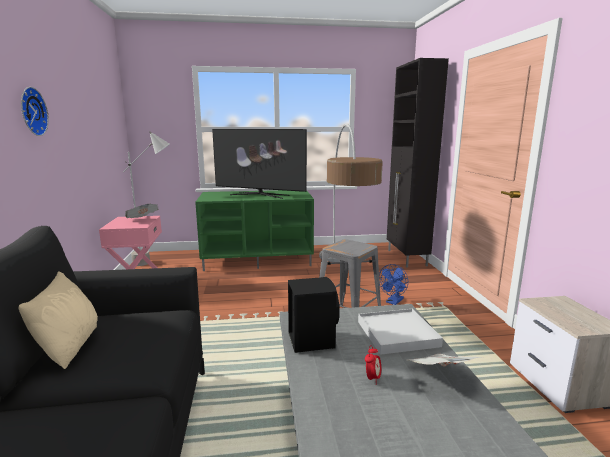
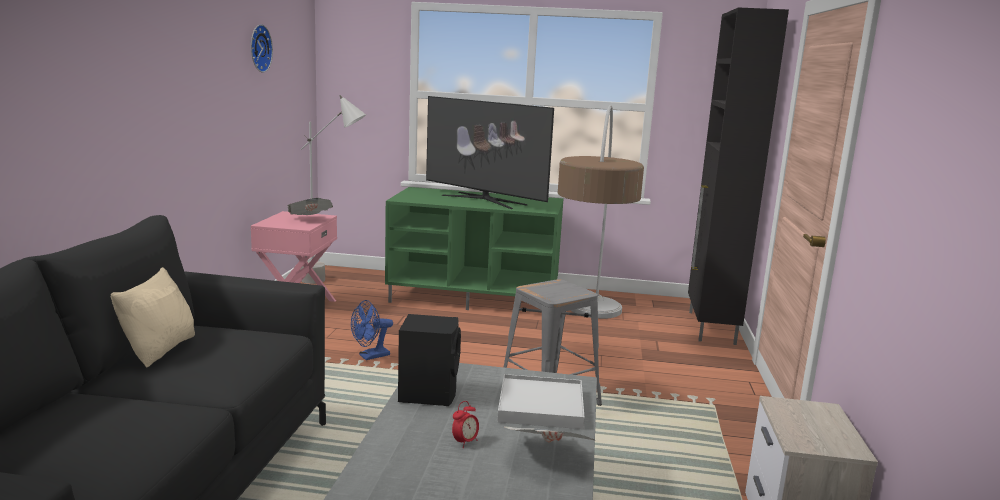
camera: 15 degrees right, 0 degrees up
wall clock [21,87,49,136] -> wall clock moved to [251,24,273,73]
blue fan [379,264,408,305] -> blue fan moved to [351,300,393,360]

